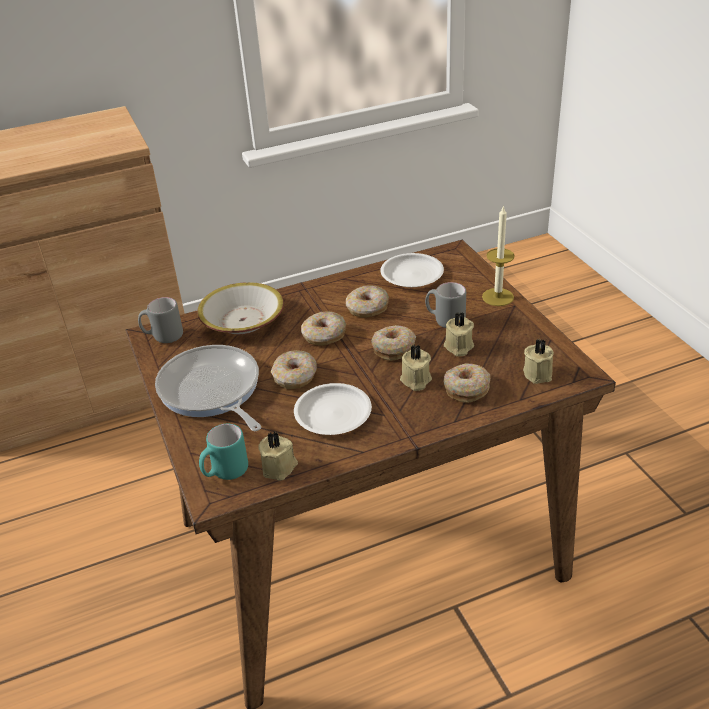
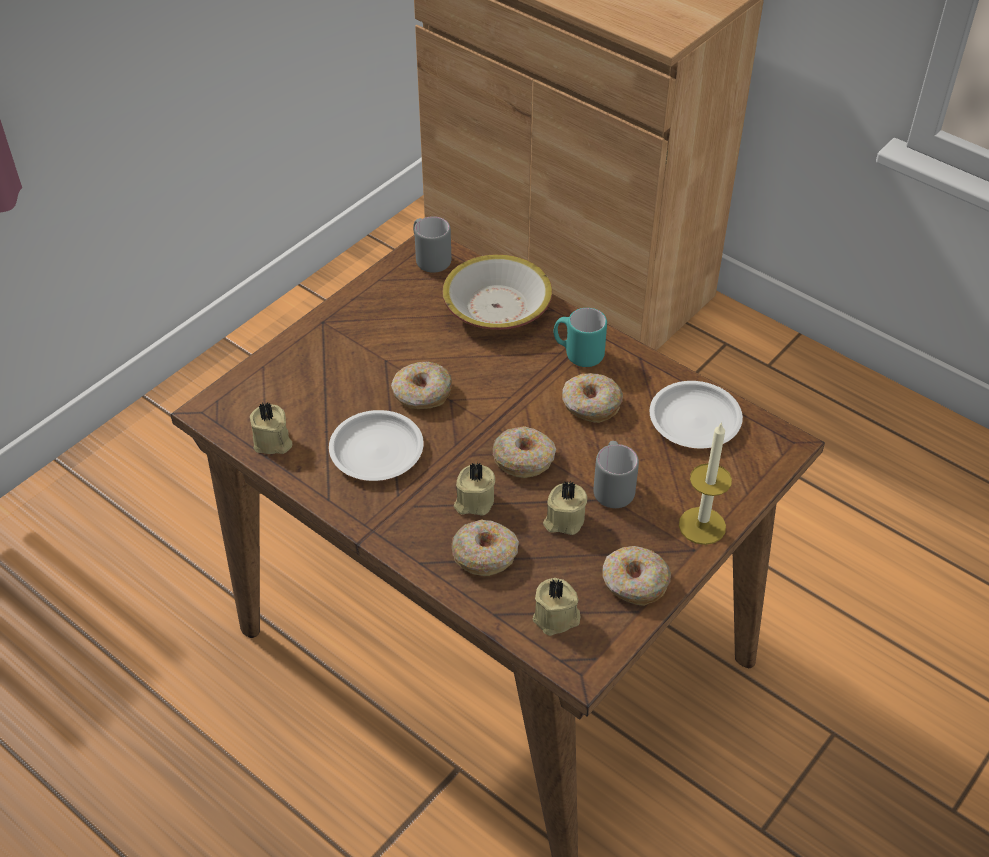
camera: 60 degrees right, 10 degrees up
frying pan [155,345,261,431] -> none
turquoise mug [199,424,248,480] -> turquoise mug moved to [553,308,607,367]
donut [301,311,346,345] -> donut moved to [603,546,671,606]

